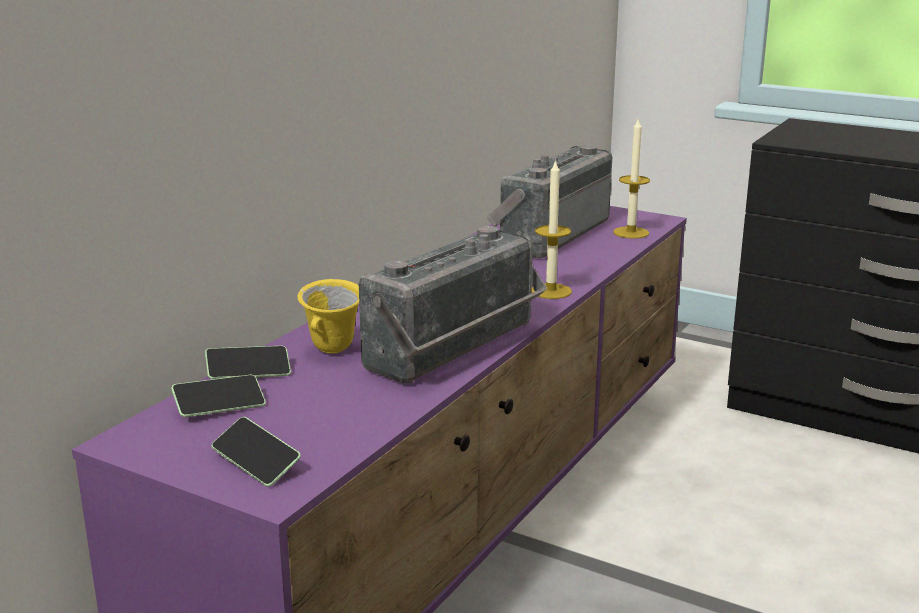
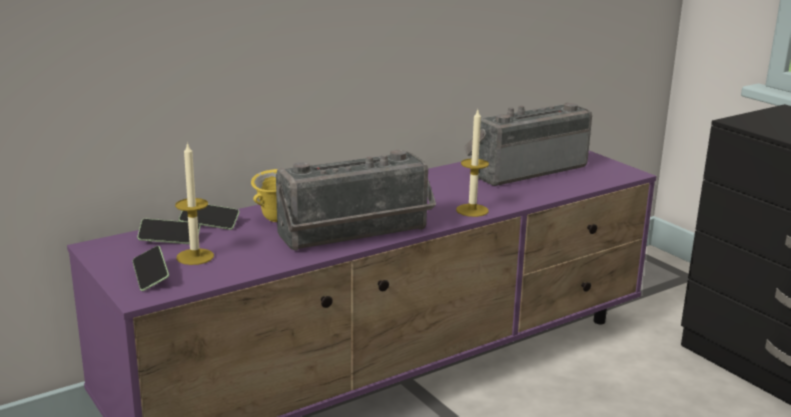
camera: 25 degrees right, 0 degrees up
candle [613,119,650,239] -> candle moved to [175,142,214,265]

